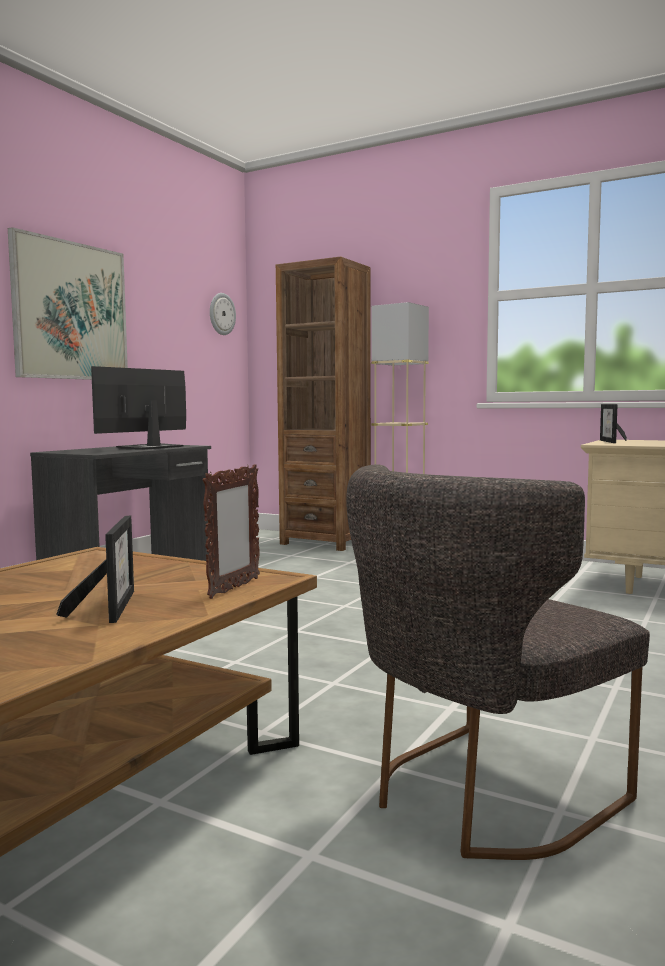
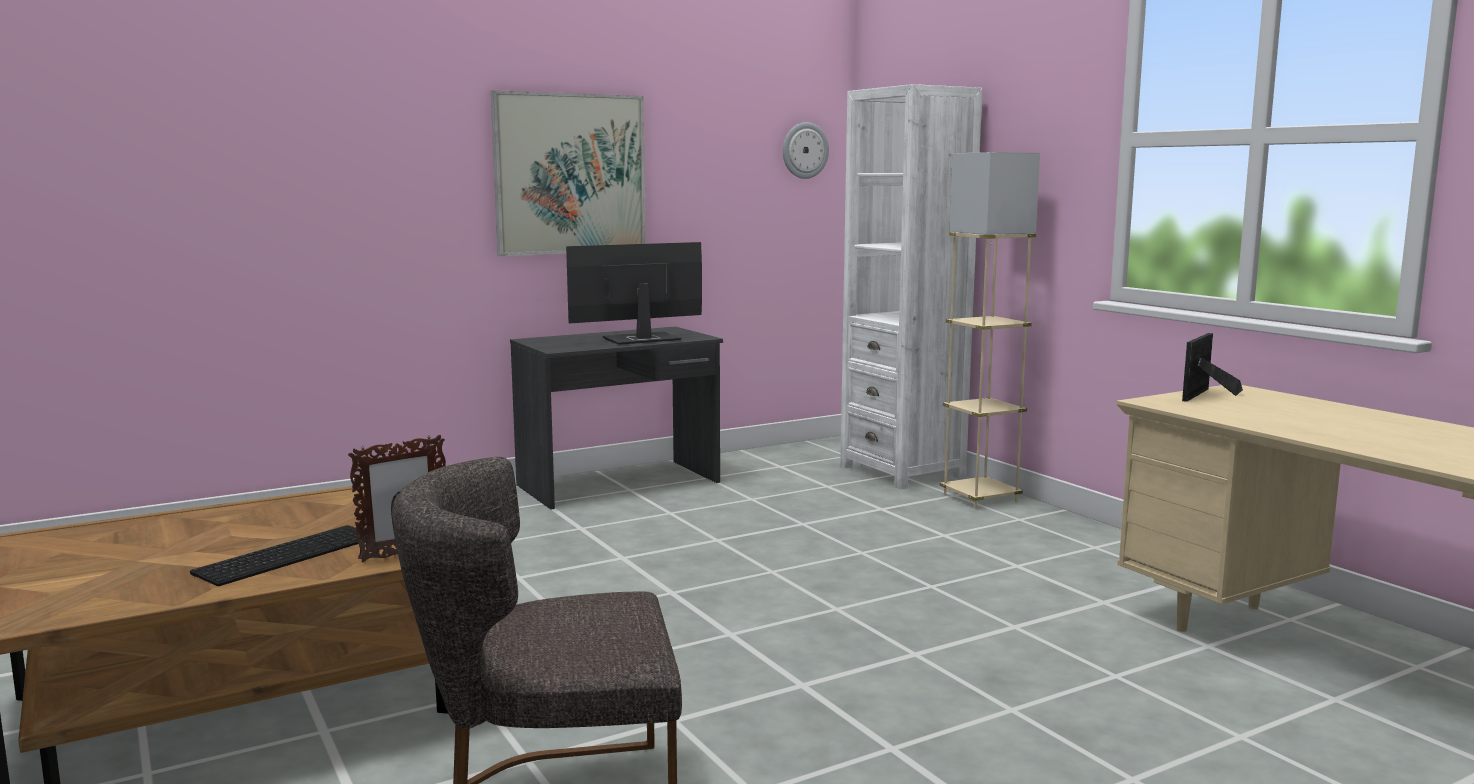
camera: 30 degrees right, 5 degrees up
picture frame [56,516,134,623] -> keyboard [190,525,368,586]
brown bookcase [276,257,371,551] -> white bookcase [840,84,982,489]

